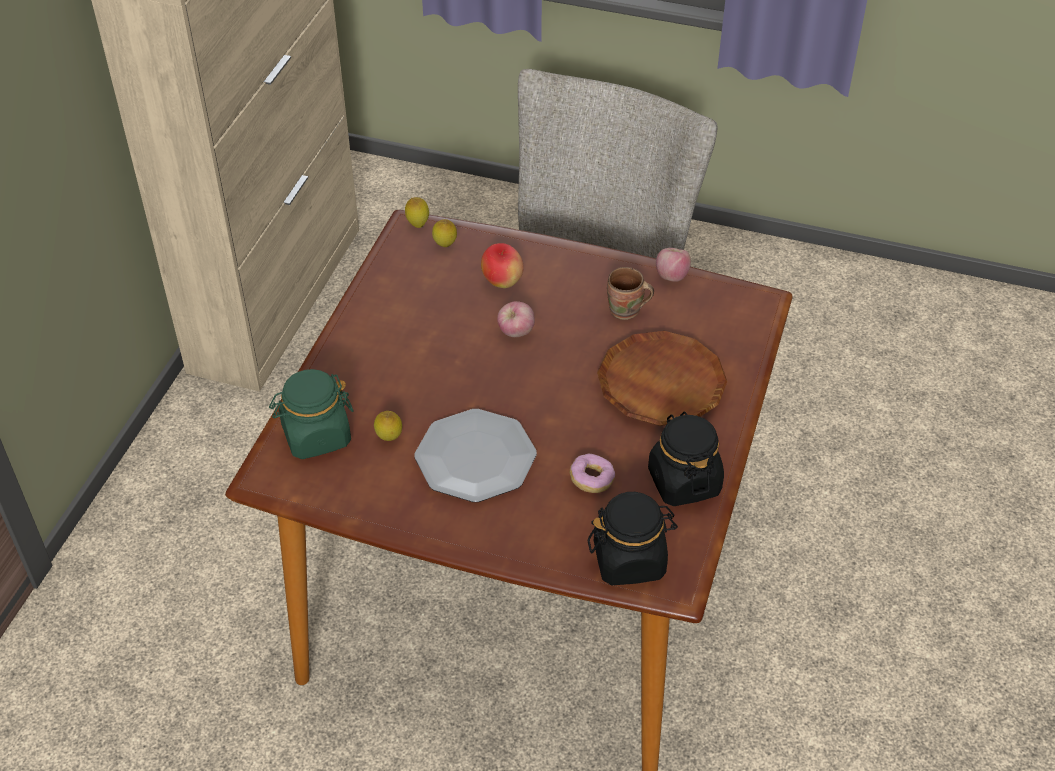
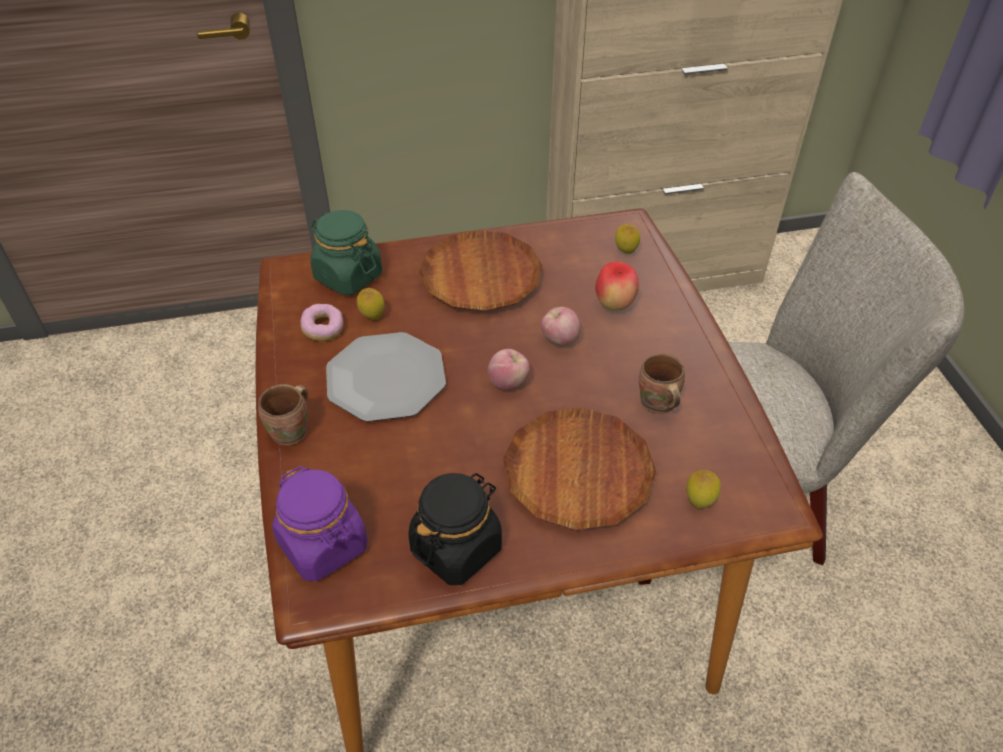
camera: 60 degrees right, 0 degrees up
lemon [405,197,429,228] -> lemon moved to [686,470,721,509]
donut [570,454,615,493] -> donut moved to [300,304,343,341]
black jar [588,492,678,586] -> purple jar [272,466,368,581]
apple [656,248,691,282] -> apple moved to [488,349,530,390]
none -> brown mug [258,384,308,446]
none -> brown plate [419,230,543,311]

